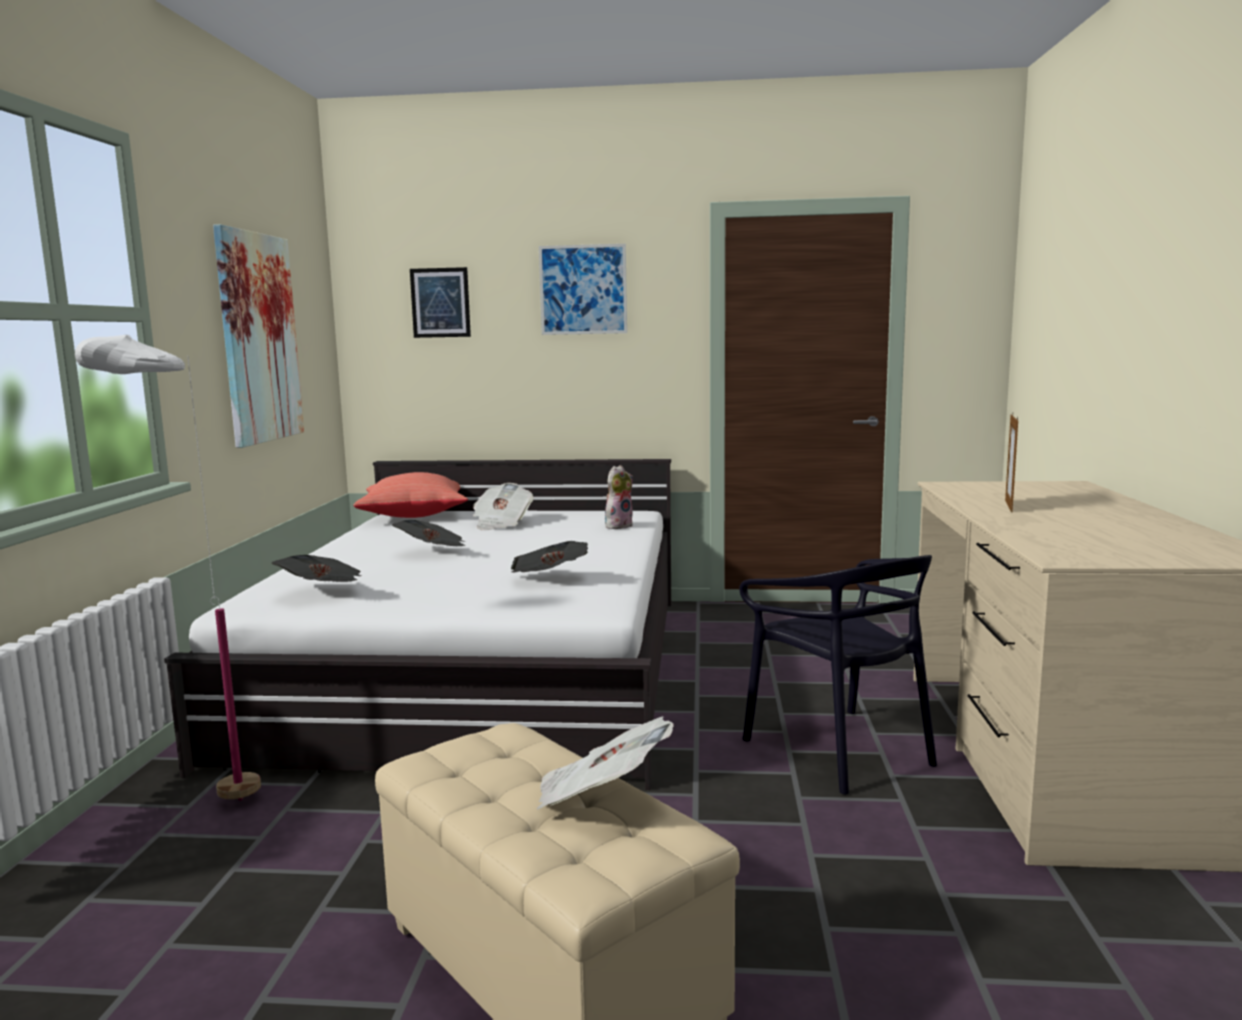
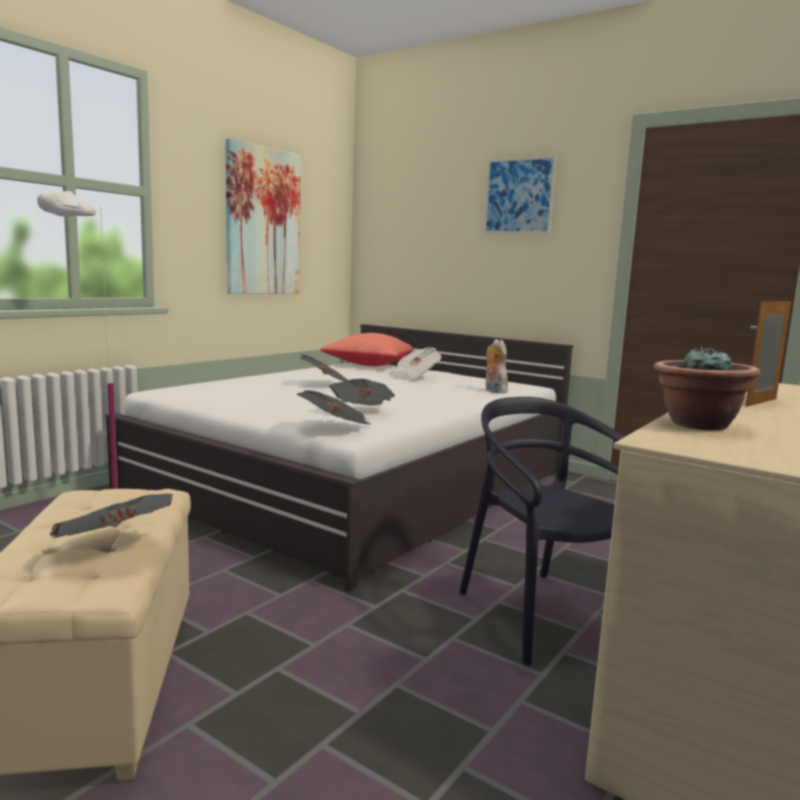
camera: 30 degrees right, 0 degrees up
newspaper [271,555,361,582] -> newspaper moved to [297,390,371,424]
picture [410,267,471,338] -> none
plush toy [605,465,633,529] -> plush toy turned 105 degrees counterclockwise [486,339,508,393]
black chair [739,555,937,795] -> black chair turned 150 degrees clockwise [459,397,626,665]
none -> potted plant [654,346,760,430]

